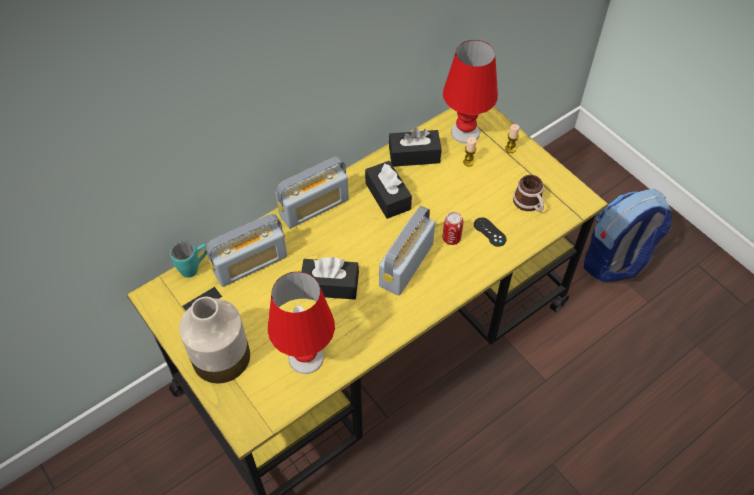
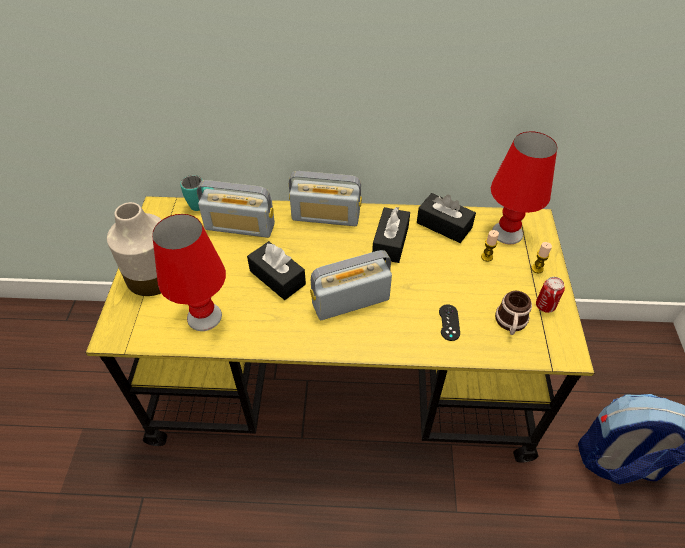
camera: 40 degrees right, 5 degrees down
can [442,212,463,245] -> can moved to [536,277,565,313]

